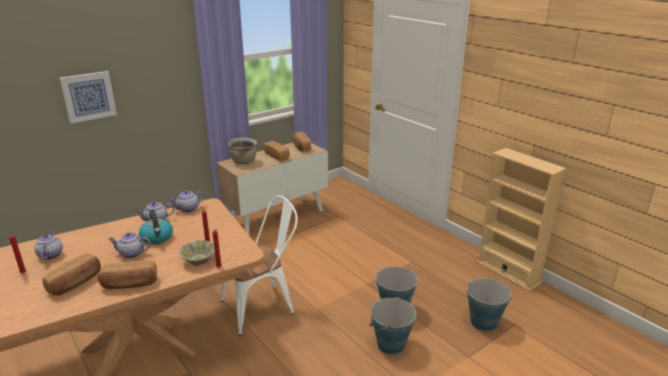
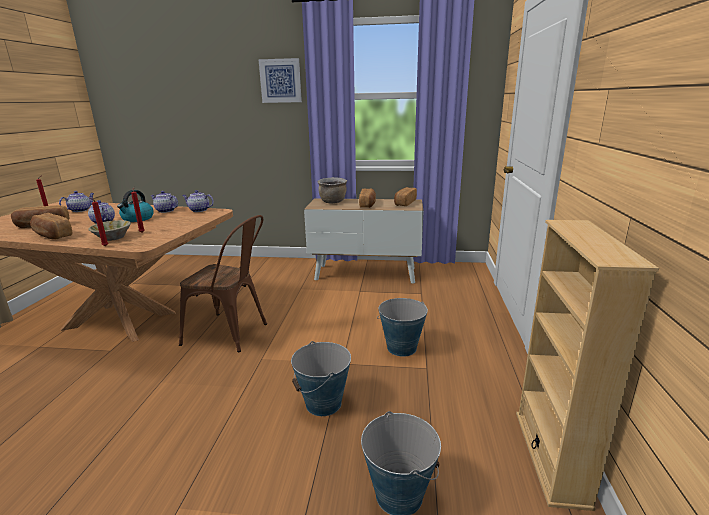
camera: 45 degrees right, 5 degrees down
picture [59,71,117,124] -> picture moved to [258,58,302,103]
white chair [221,195,298,336] -> brown chair [179,215,267,352]
bucket [370,297,416,355] -> bucket moved to [377,298,428,357]

